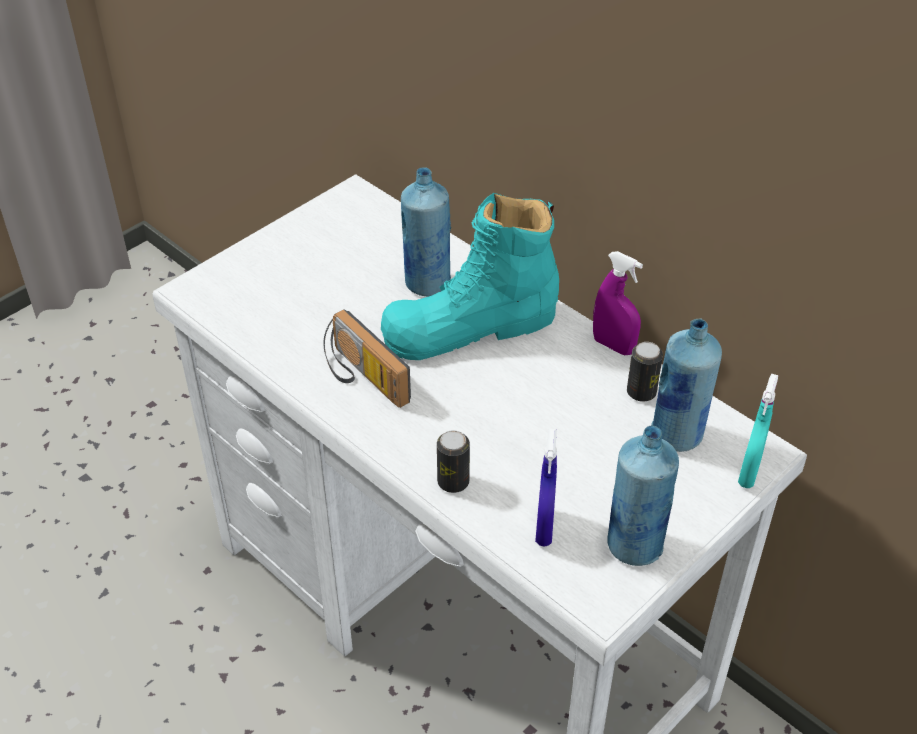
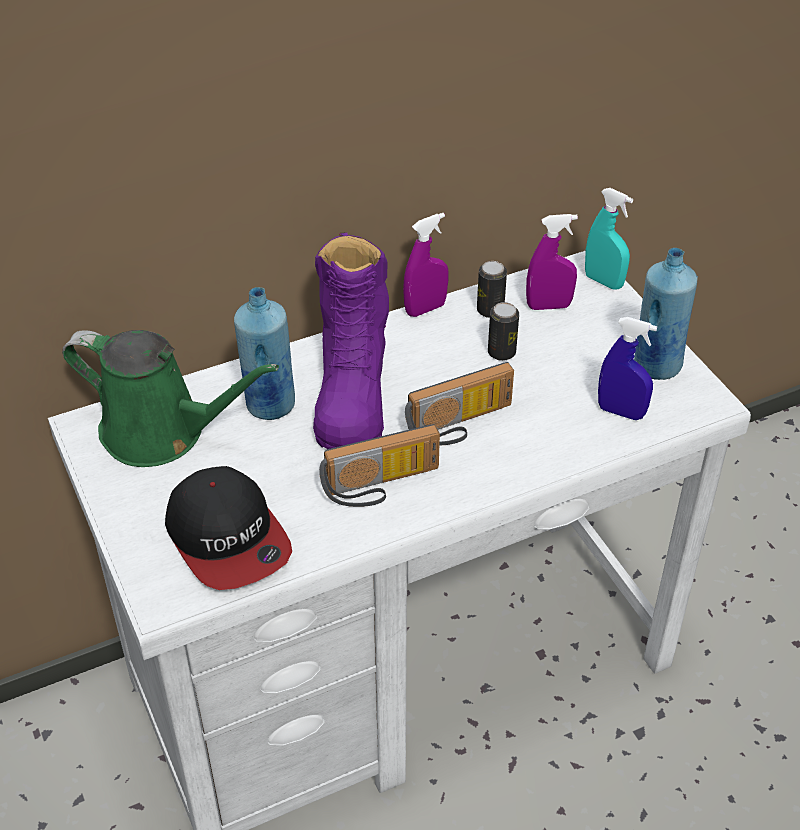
camera: 70 degrees left, 0 degrees up
turquoise boot [381,193,559,360] -> purple boot [313,232,389,449]
can [437,430,470,493] -> can moved to [488,302,519,361]
blue bottle [651,318,722,452] -> purple spray bottle [526,214,578,310]
none -> green watering can [62,330,279,467]
none -> cap [165,466,292,590]
none -> radio [405,362,514,446]

